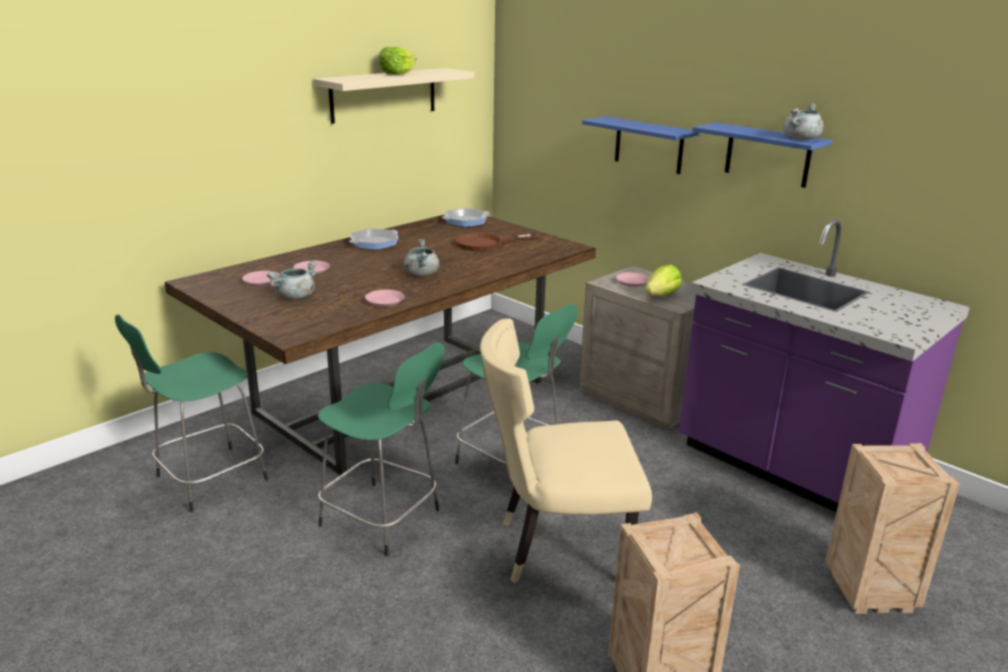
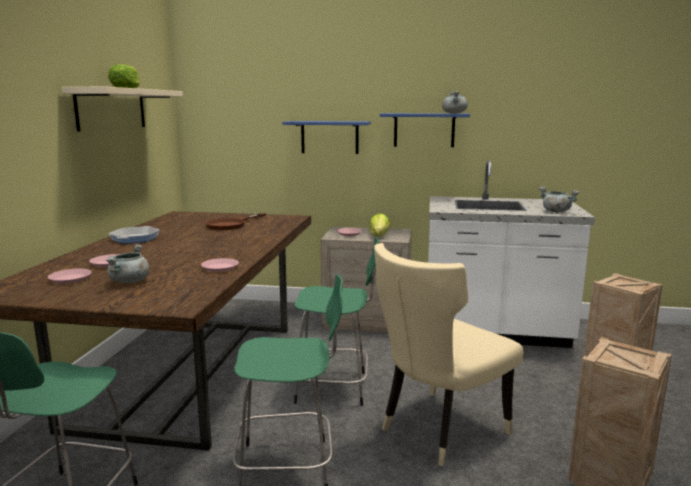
camera: 35 degrees left, 10 degrees down
grey cooking pot [404,239,439,276] -> grey cooking pot moved to [539,186,580,212]
frying pan [442,208,490,227] -> none
purple counter [679,219,970,513] -> white counter [428,160,595,348]

